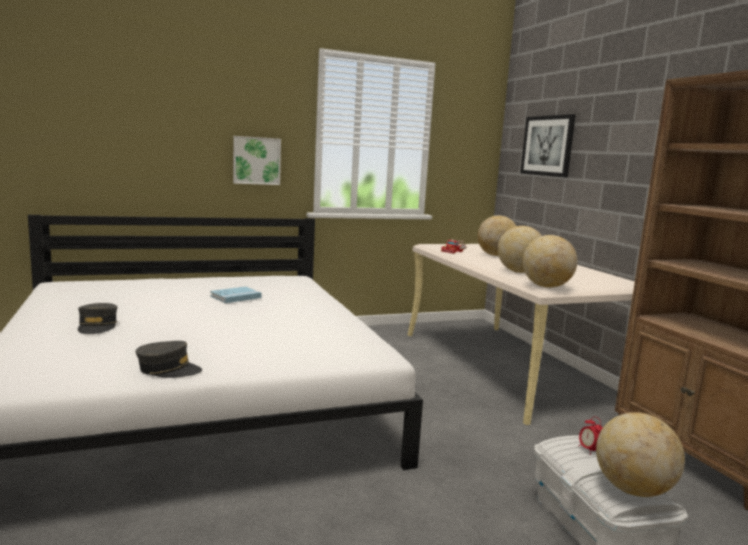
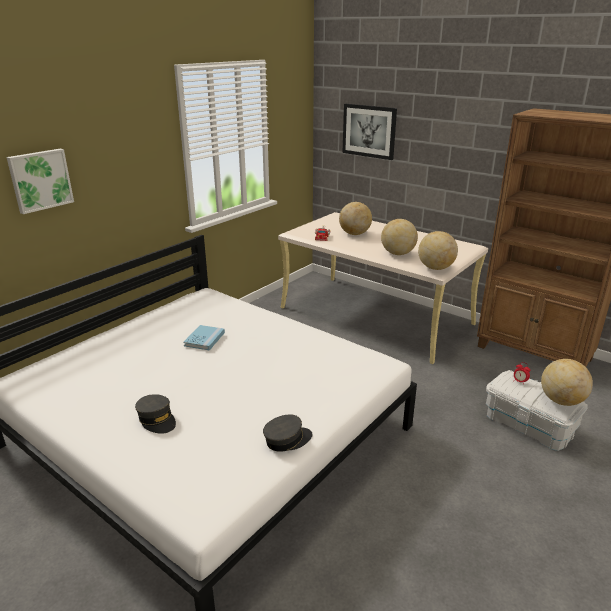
camera: 30 degrees left, 15 degrees up
picture [233,136,281,185] -> picture moved to [6,149,74,214]

